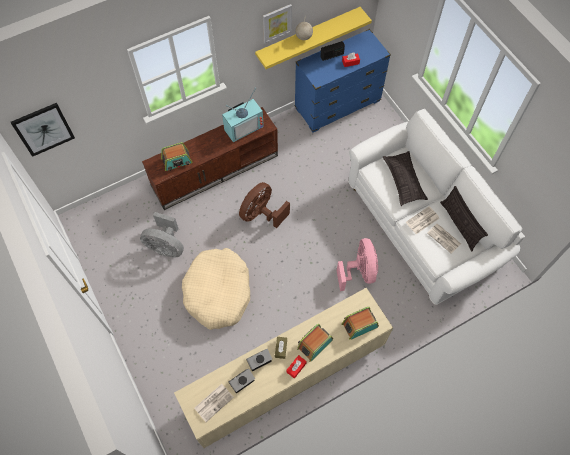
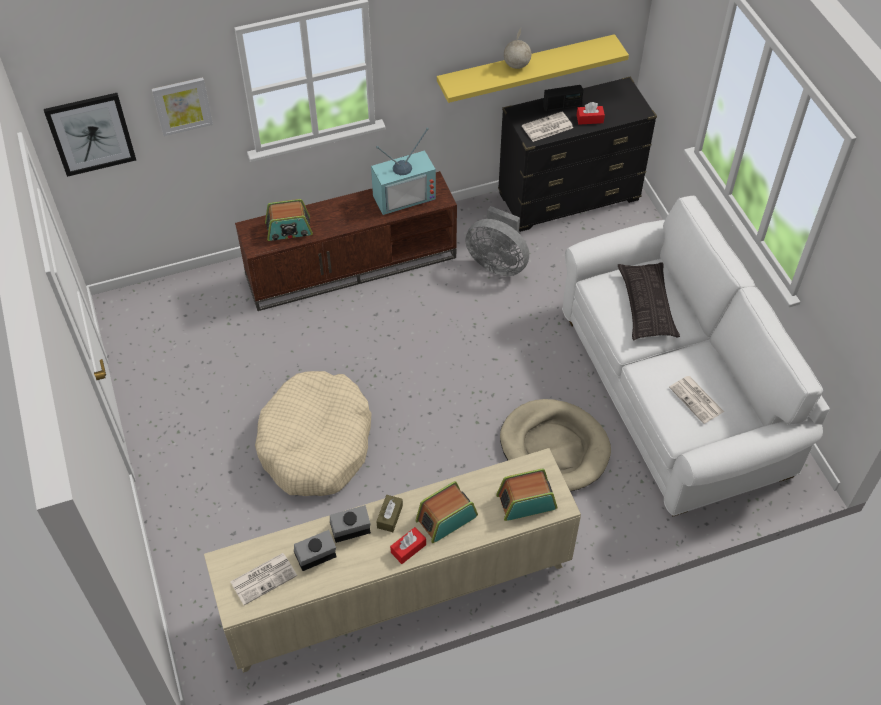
camera: 10 degrees right, 10 degrees down
grey fan [140,212,184,257] -> grey fan moved to [465,206,529,276]
brown fan [239,182,290,228] -> none
picture [263,4,292,43] -> picture moved to [152,77,213,136]
blue dresser [295,29,391,133] -> black dresser [498,77,657,232]
pink fan [337,238,378,291] -> beige dog bed [500,399,611,491]
newspaper [406,206,439,234] -> newspaper moved to [522,112,573,142]
pillow [440,186,488,251] -> none

